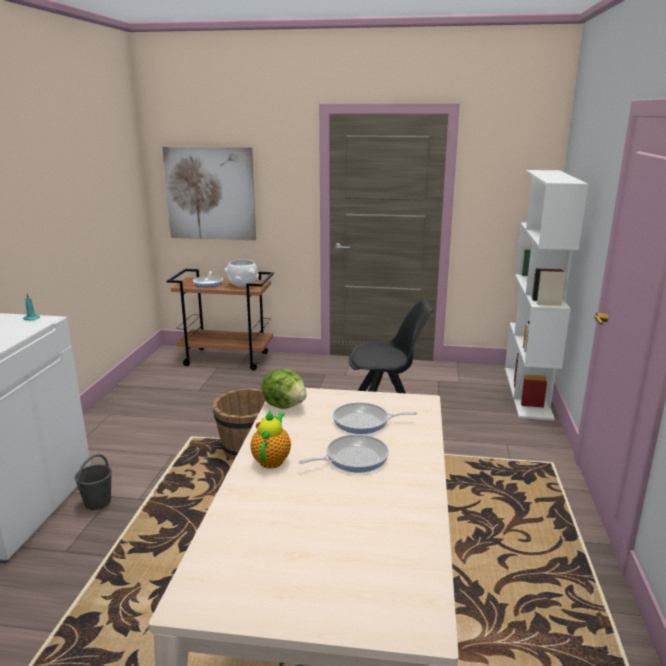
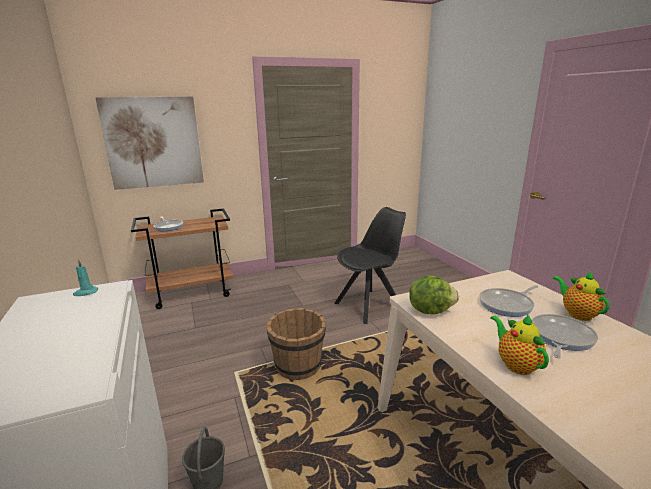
camera: 30 degrees left, 0 degrees up
white bowl [224,259,259,287] -> none
white bookcase [505,170,588,421] -> none
none -> teapot [553,271,610,321]

